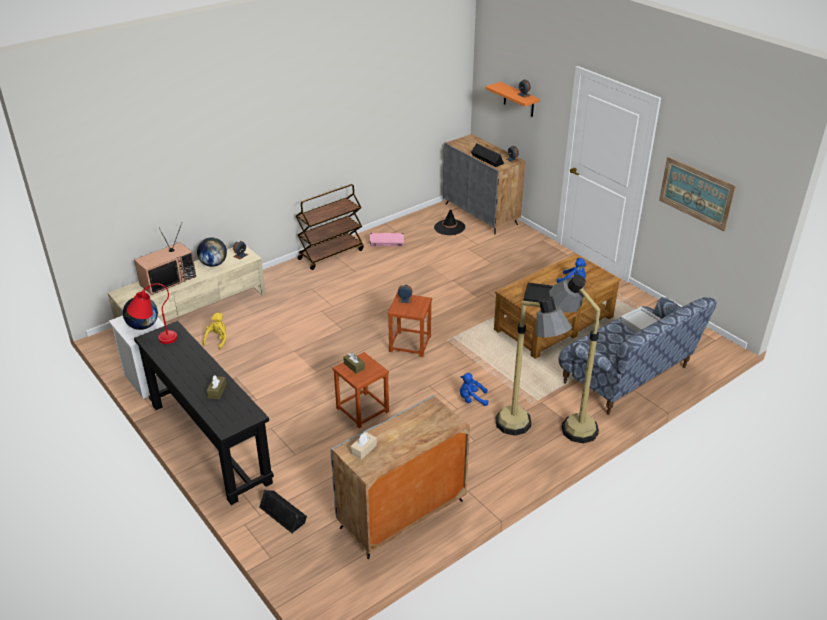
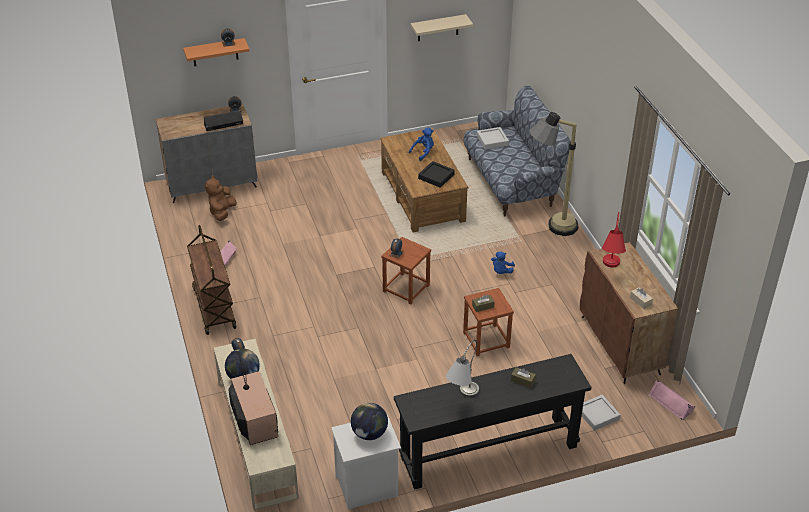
camera: 70 degrees left, 5 degrees up
red table lamp [127,283,177,344] -> red table lamp moved to [602,212,626,267]
yellow plush toy [203,313,227,350] -> none
black speaker [259,490,307,533] -> grey tray [582,395,620,431]
grey cabinet [331,395,470,559] -> brown cabinet [580,242,678,384]
black hat [434,209,465,235] -> brown plush toy [205,176,237,221]
floor lamp [495,296,572,436] -> none
picture [659,157,736,231] -> beige shelf [410,14,473,41]
none -> grey table lamp [446,340,479,398]
none -> pink speaker [649,380,695,420]

